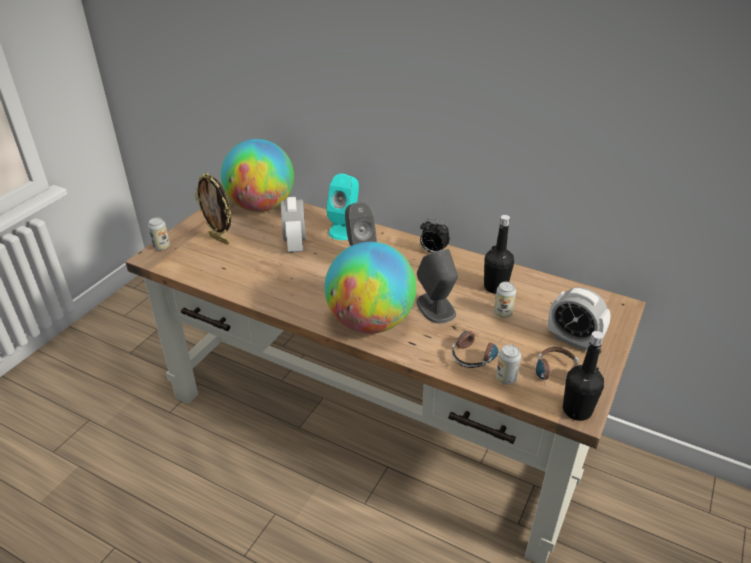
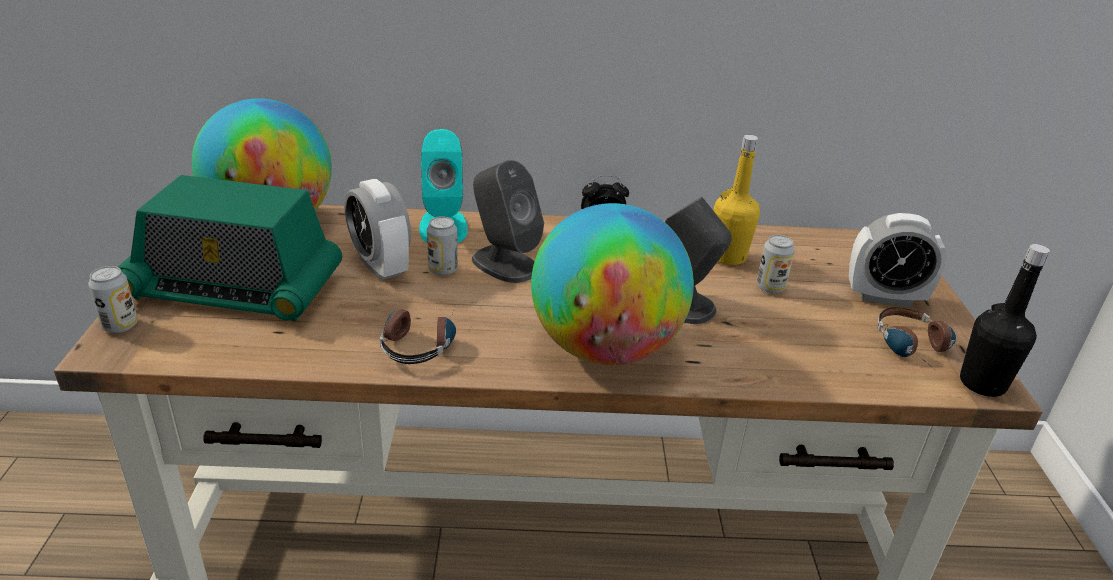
camera: 30 degrees left, 5 degrees down
picture frame [195,173,231,245] -> radio [118,175,342,321]
headphones [452,331,498,368] -> headphones moved to [380,307,456,364]
black bottle [484,215,514,294] -> yellow bottle [714,135,760,265]
can [496,345,521,385] -> can moved to [427,216,458,276]

